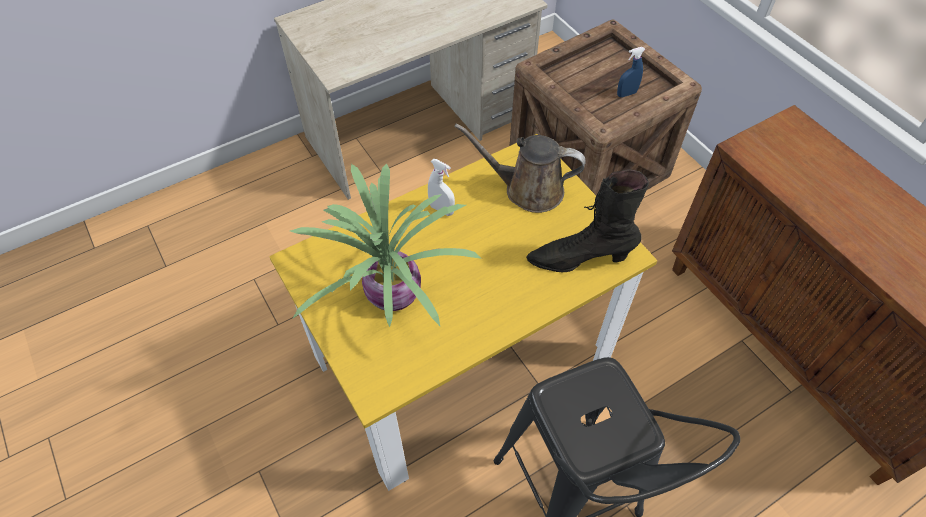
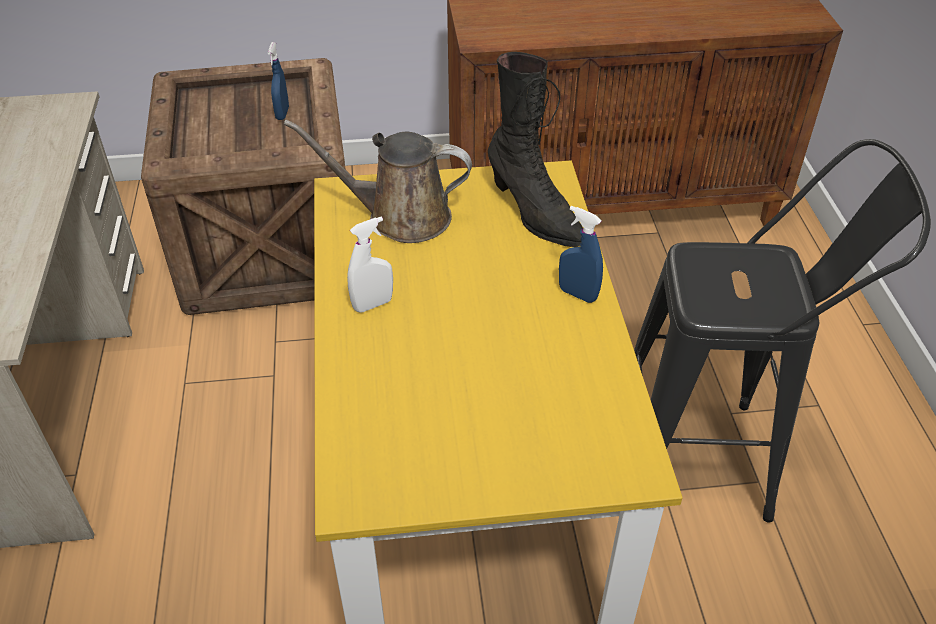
camera: 65 degrees left, 10 degrees down
potted plant [290,164,482,327] -> none
brown watering can [454,123,586,213] -> brown watering can turned 60 degrees clockwise [284,119,472,243]
black boot [526,169,649,272] -> black boot turned 60 degrees counterclockwise [488,52,583,247]
none -> blue spray bottle [559,206,603,303]

